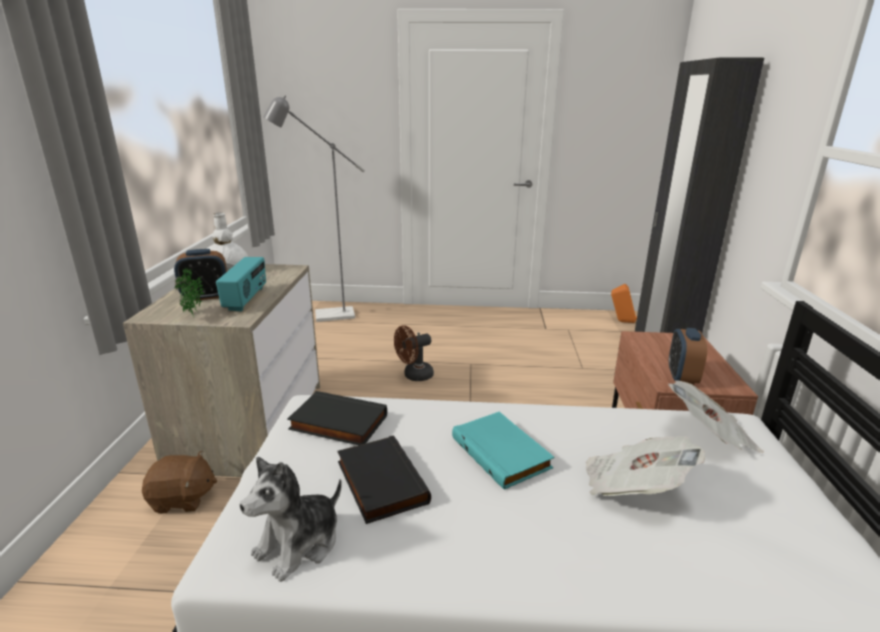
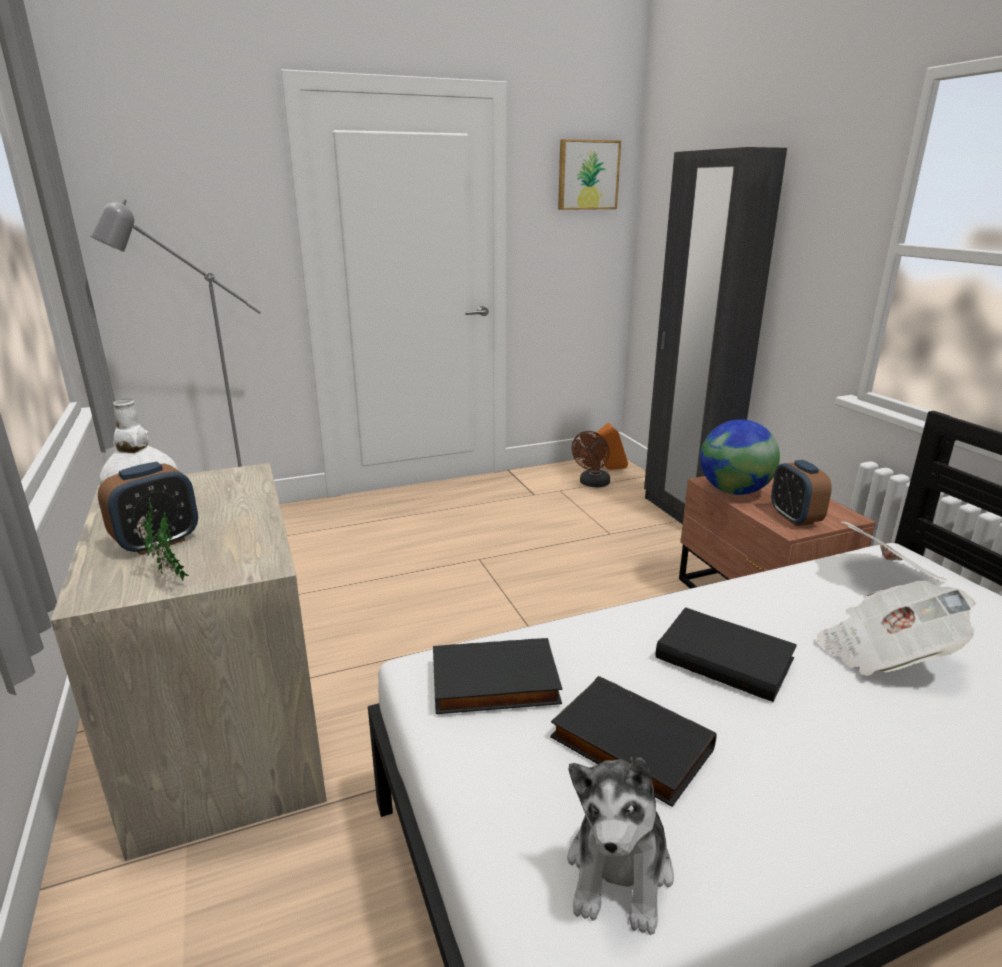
camera: 25 degrees left, 0 degrees up
brown plush toy [142,451,217,514] -> none
radio [216,257,266,311] -> none
brown fan [394,325,434,381] -> brown fan moved to [572,431,610,488]
turquoise book [452,411,554,490] -> black book [655,607,797,702]
none -> picture [558,139,621,210]
none -> globe [700,419,780,495]

